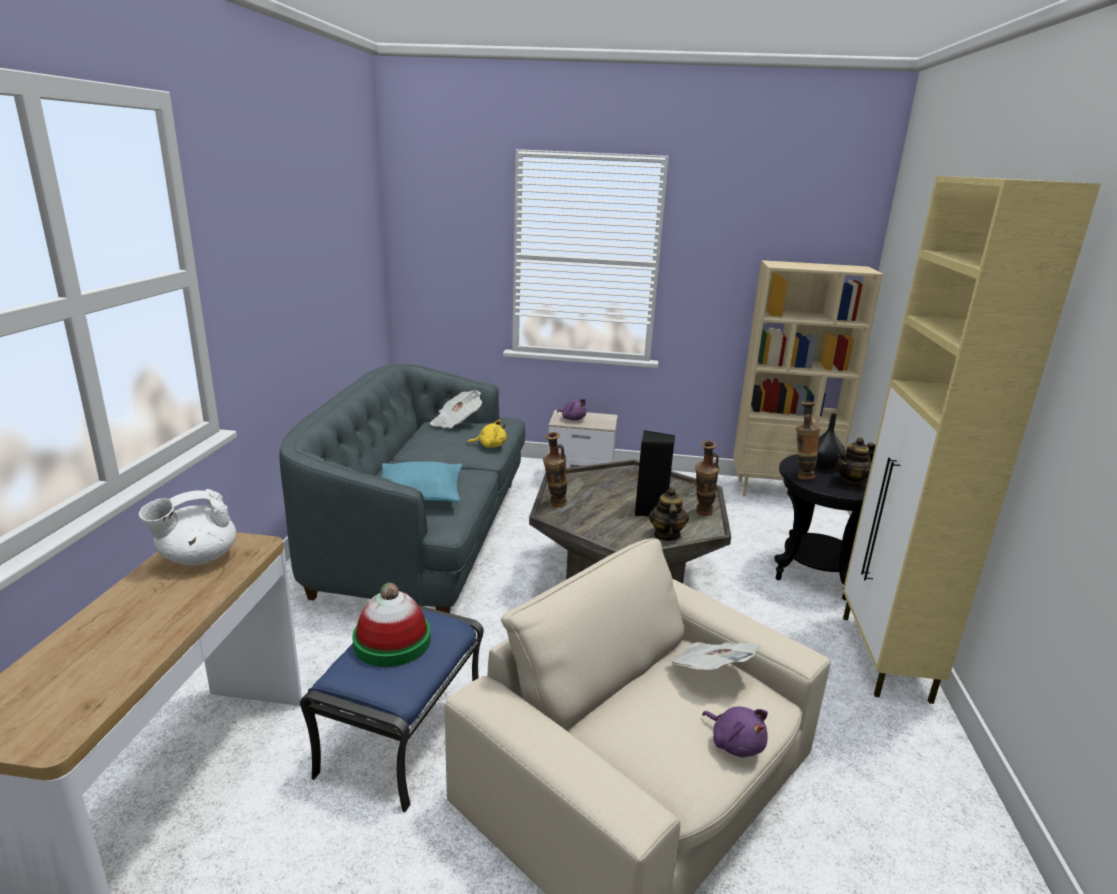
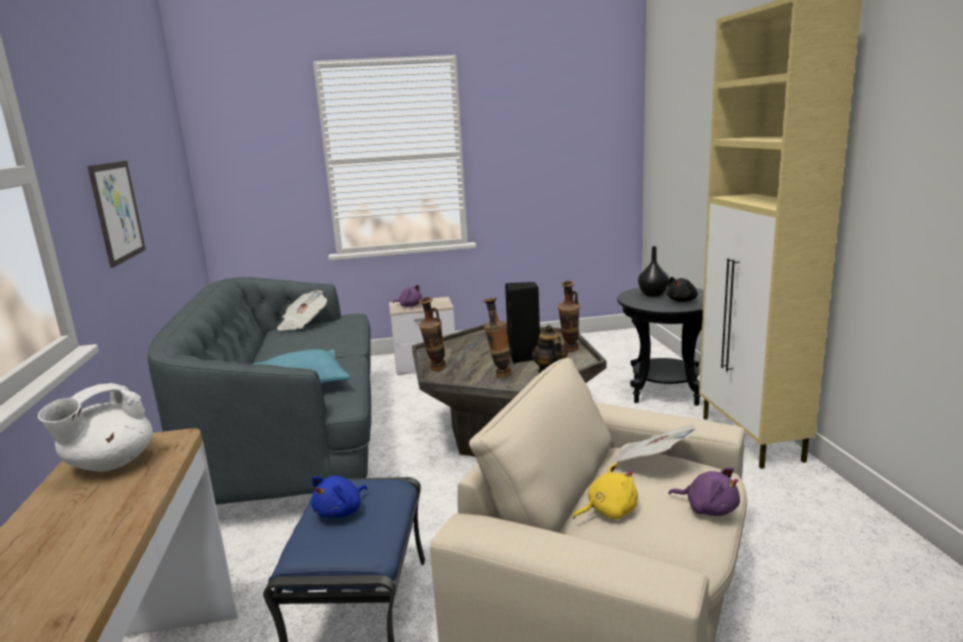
camera: 15 degrees left, 5 degrees down
hat [352,583,431,667] -> blue plush toy [311,476,367,518]
yellow plush toy [467,420,507,448] -> yellow plush toy moved to [573,463,638,520]
beige bookcase [733,260,883,496] -> none
vase [796,402,820,480] -> vase moved to [483,298,513,378]
teapot [837,437,876,488] -> black plush toy [667,277,698,302]
none -> picture [87,161,146,268]

